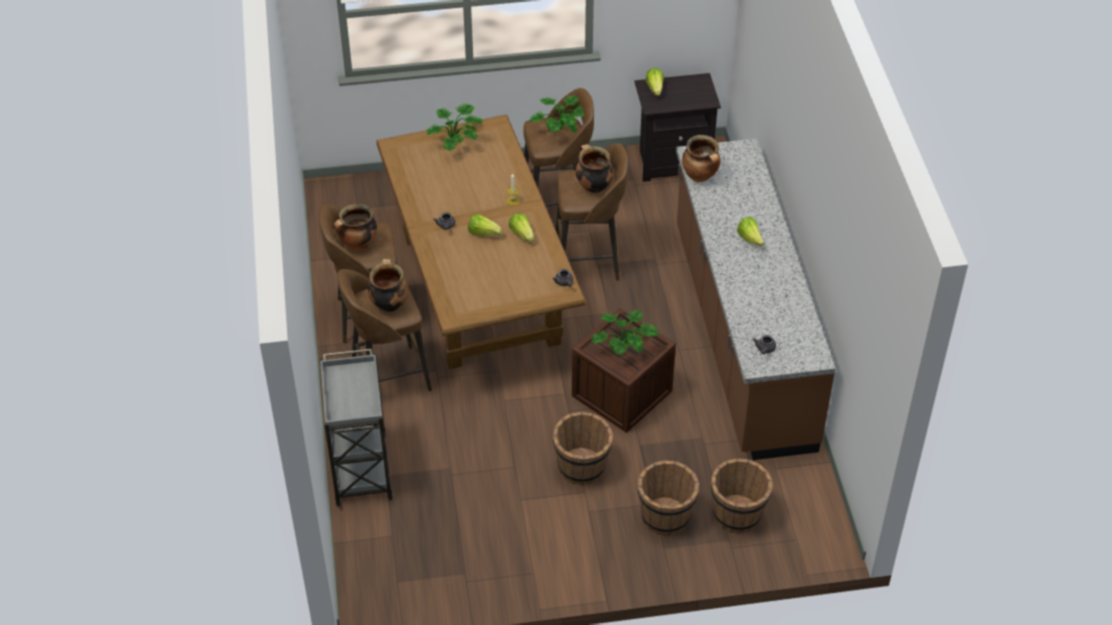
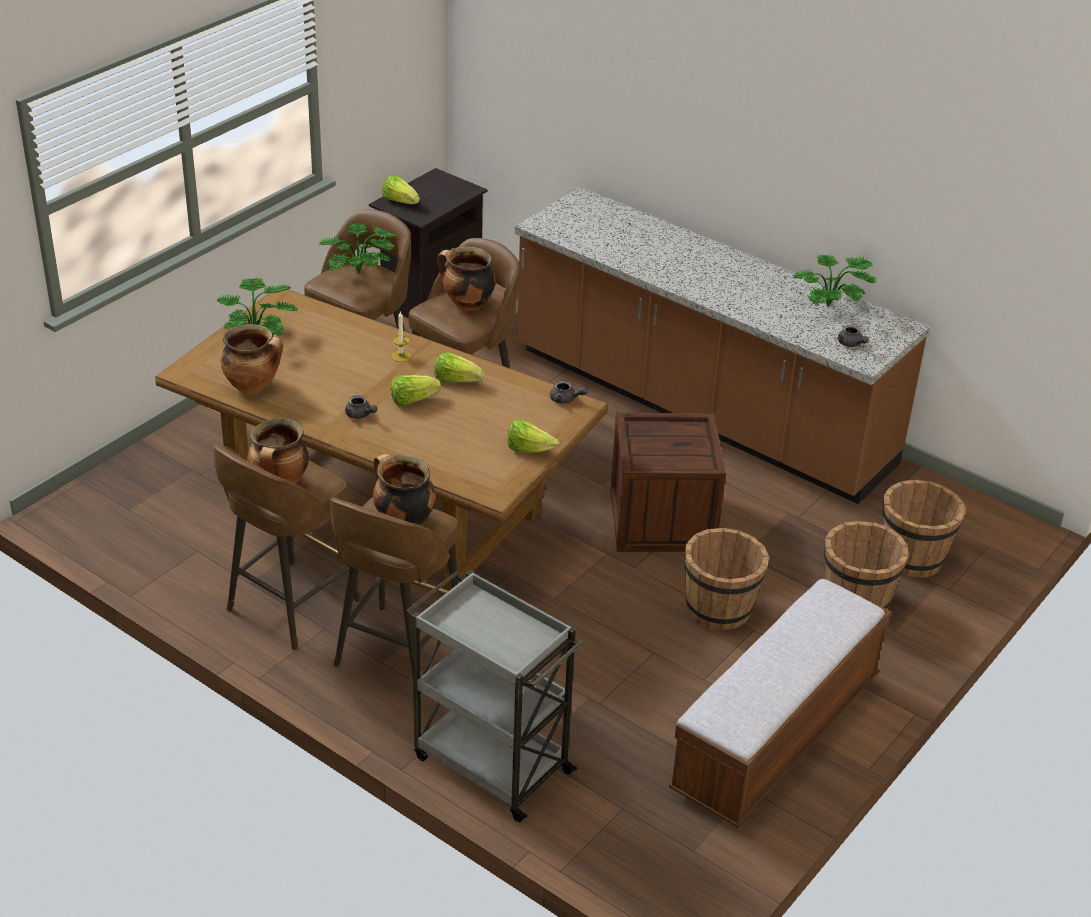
camera: 45 degrees left, 10 degrees down
potted plant [591,310,659,355] -> potted plant moved to [793,254,876,307]
cooking pot [682,135,721,182] -> cooking pot moved to [221,324,283,394]
lettuce [737,217,764,246] -> lettuce moved to [507,419,560,452]
none -> bench [669,578,891,828]

